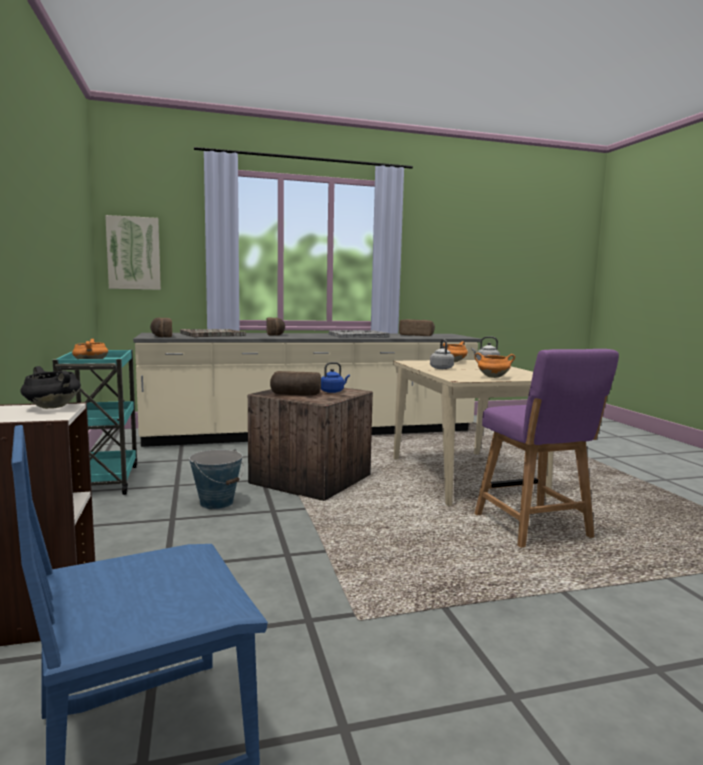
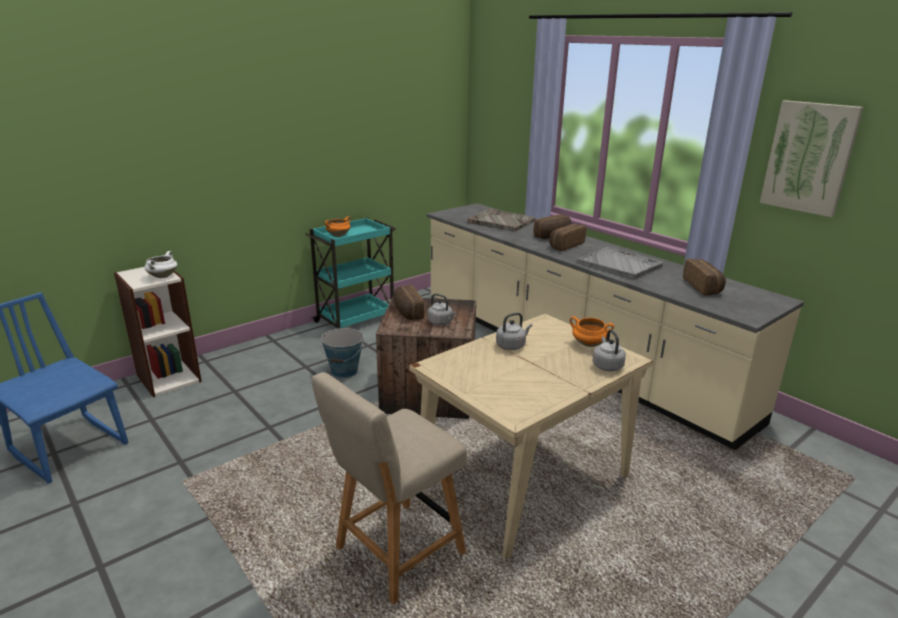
camera: 65 degrees right, 15 degrees up
black cooking pot [20,366,81,409] -> white cooking pot [145,251,177,278]
picture [105,215,161,290] -> picture moved to [760,100,864,217]
bread [150,317,172,337] -> bread moved to [550,224,586,251]
blue kettle [321,362,350,393] -> grey kettle [428,293,456,325]
purple chair [474,349,619,548] -> beige chair [311,372,467,605]
orange cooking pot [474,353,515,378] -> none

